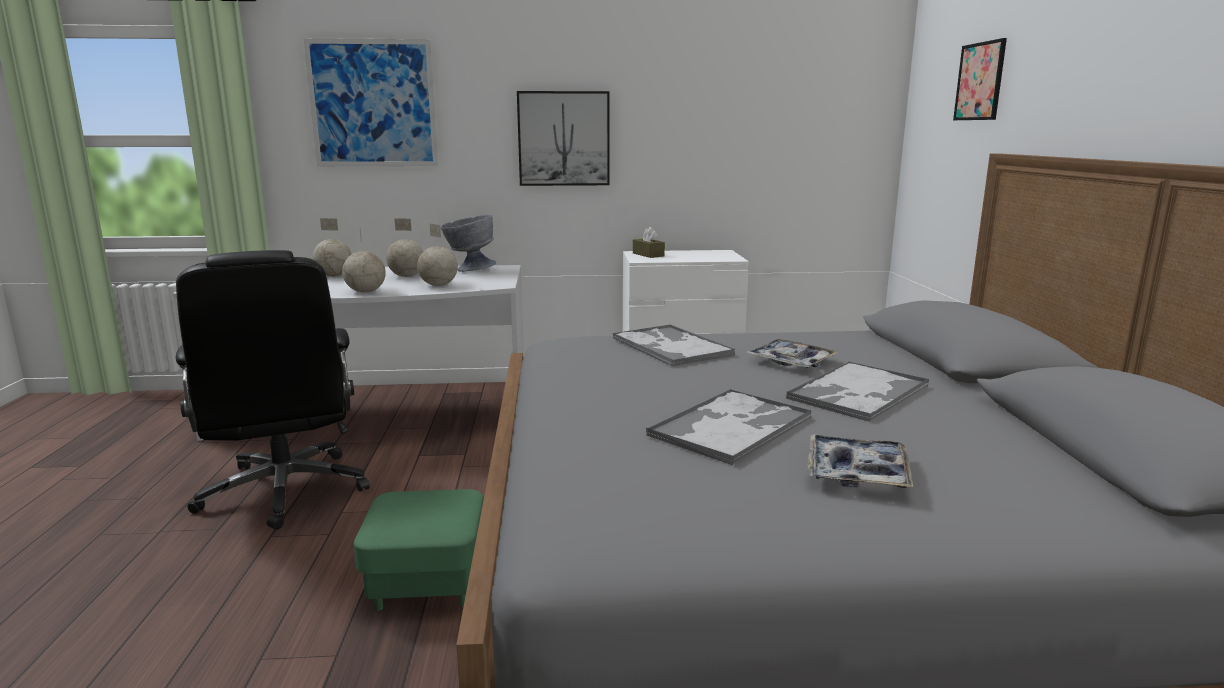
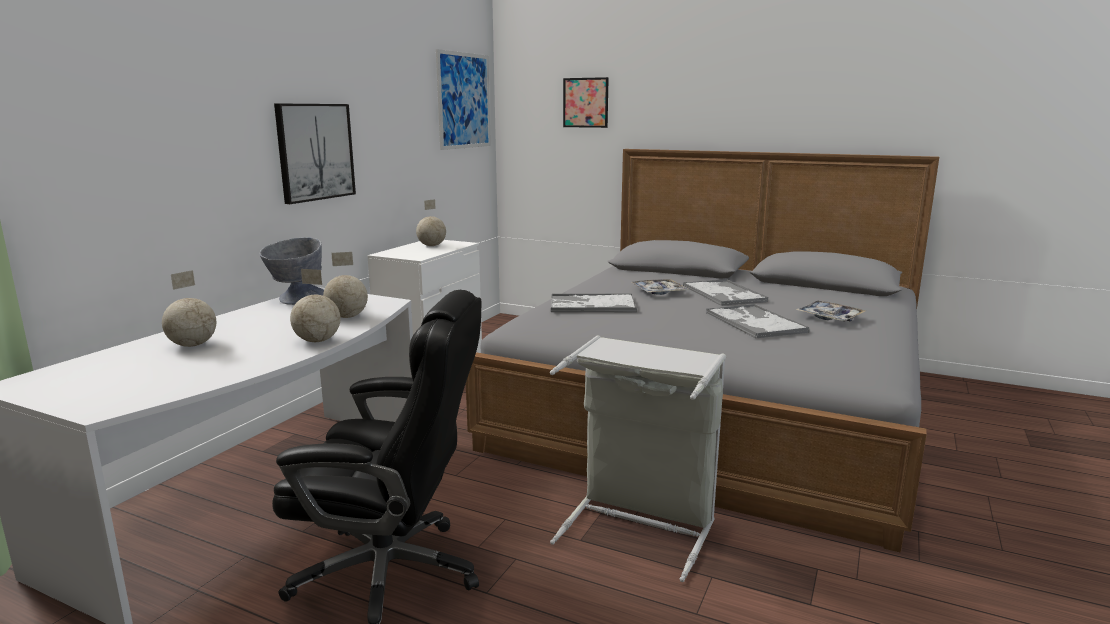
camera: 60 degrees left, 0 degrees up
picture [303,38,438,166] -> picture moved to [436,49,491,150]
green ottoman [354,489,483,611] -> grey laundry basket [550,335,726,582]
globe [386,218,423,277] -> globe moved to [416,199,446,246]
brown tissue box [633,227,665,258] -> none

